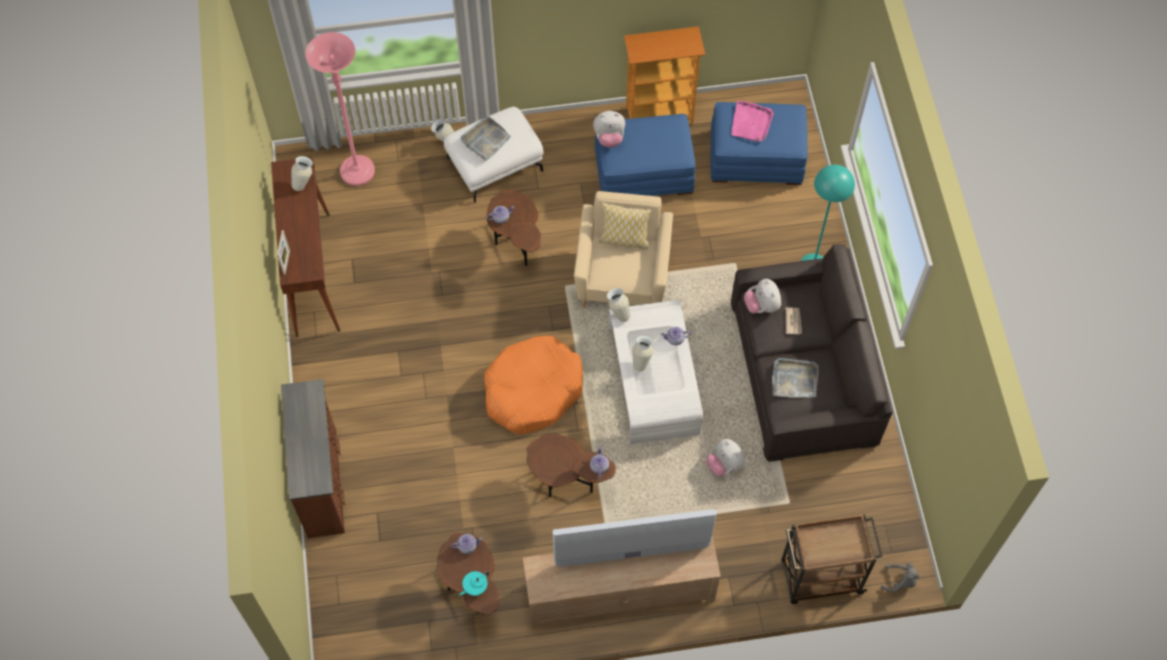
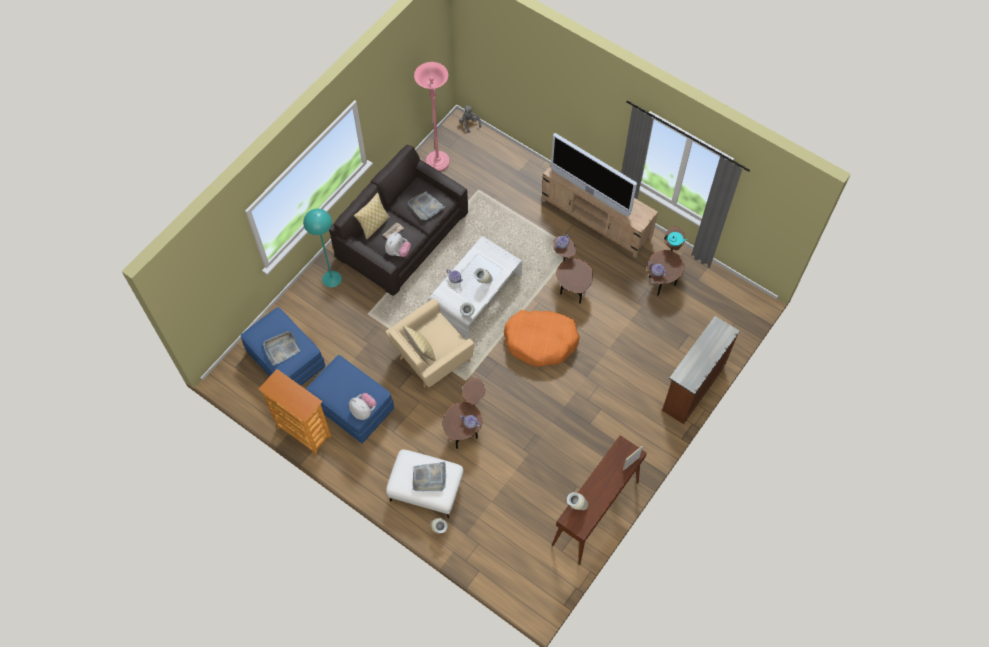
camera: 135 degrees left, 0 degrees up
pink floor lamp [305,32,375,186] -> pink floor lamp moved to [414,62,450,171]
plush toy [706,439,745,476] -> none
pink tray [731,101,774,141] -> grey tray [263,331,300,366]
brown cart [781,514,883,604] -> none
none -> pillow [354,193,390,239]

